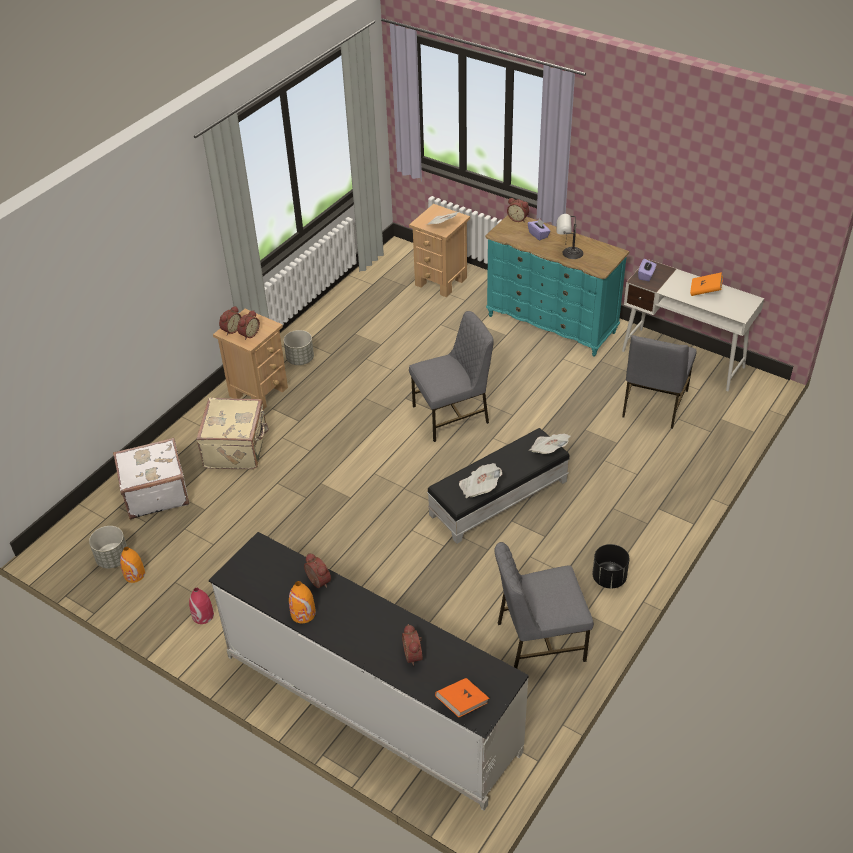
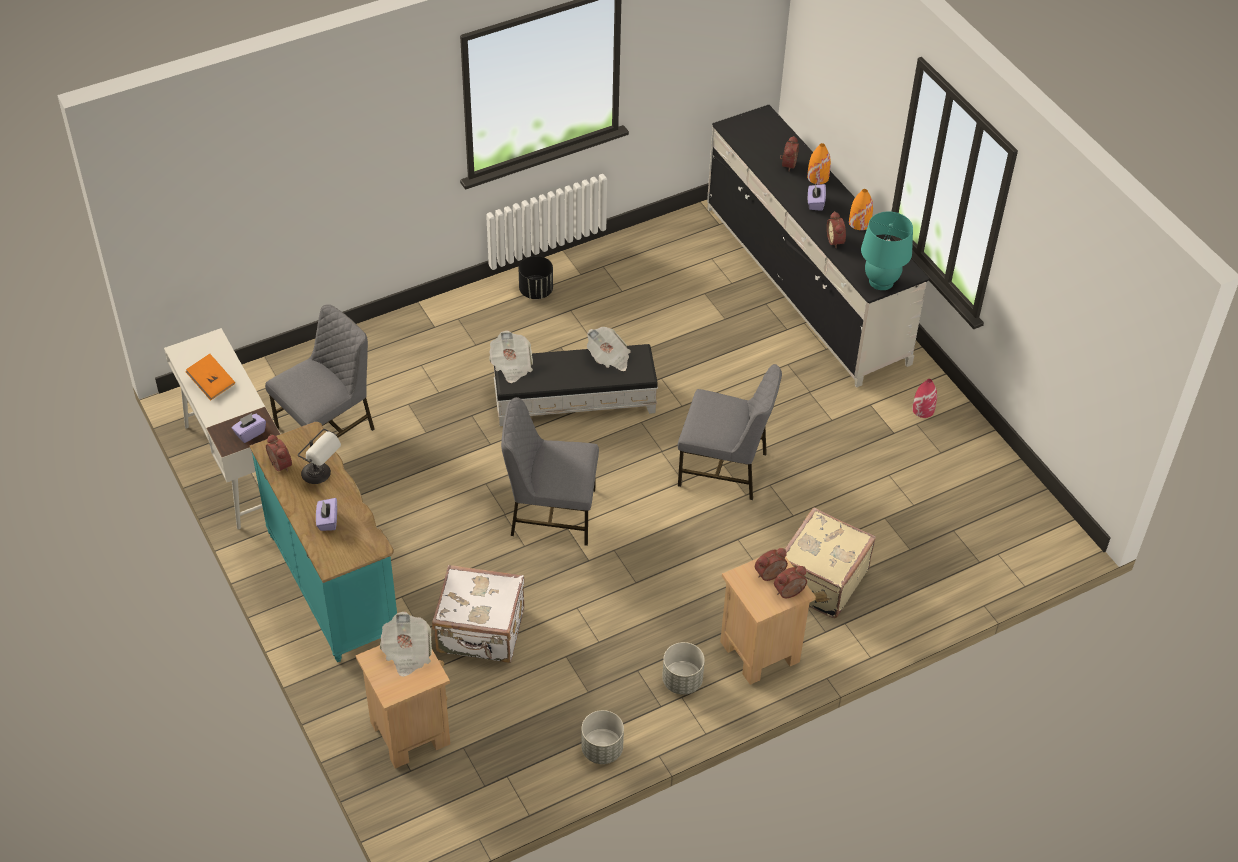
camera: 155 degrees left, 5 degrees up
grey planter [89,526,127,568] -> grey planter moved to [581,710,624,764]
white suitcase [113,438,190,519] -> white suitcase moved to [432,565,524,663]
orange vase [120,547,145,583] -> orange vase moved to [807,143,831,184]
orange book [435,678,489,717] -> none
grey chair [495,542,594,669] -> grey chair moved to [678,364,782,500]
alarm clock [507,198,529,222] -> alarm clock moved to [266,434,292,472]
none -> purple tissue box [808,183,826,211]
none -> turquoise table lamp [861,211,913,290]

